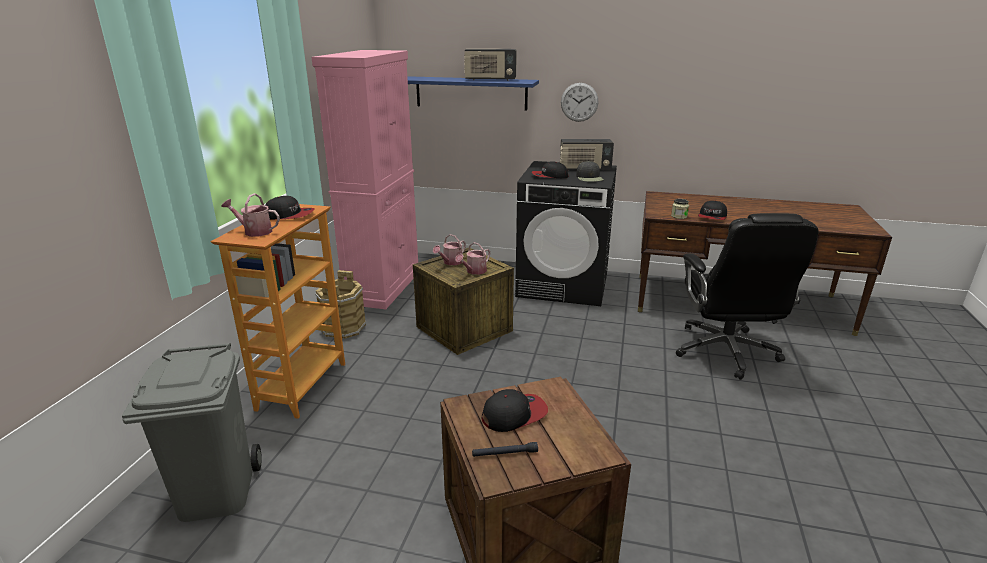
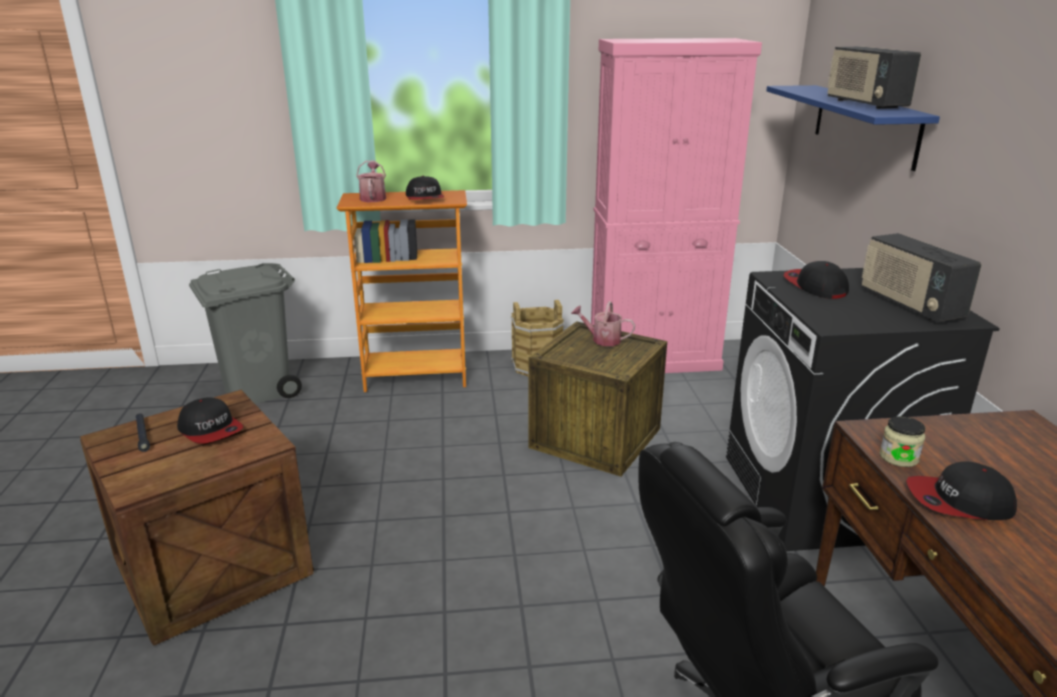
camera: 70 degrees right, 0 degrees up
watering can [455,242,490,275] -> none
wall clock [561,83,598,122] -> none
black cap [576,161,604,182] -> none

